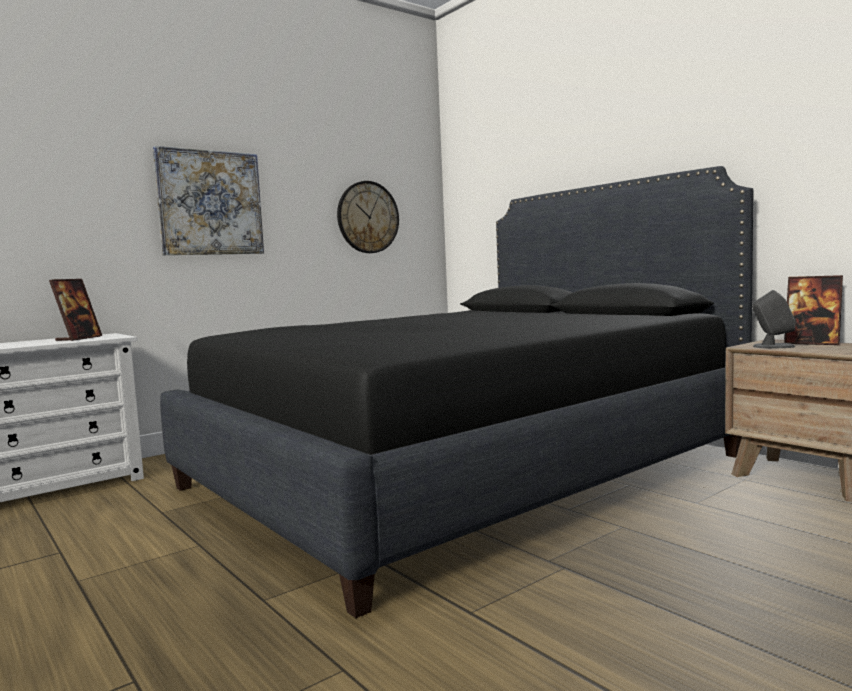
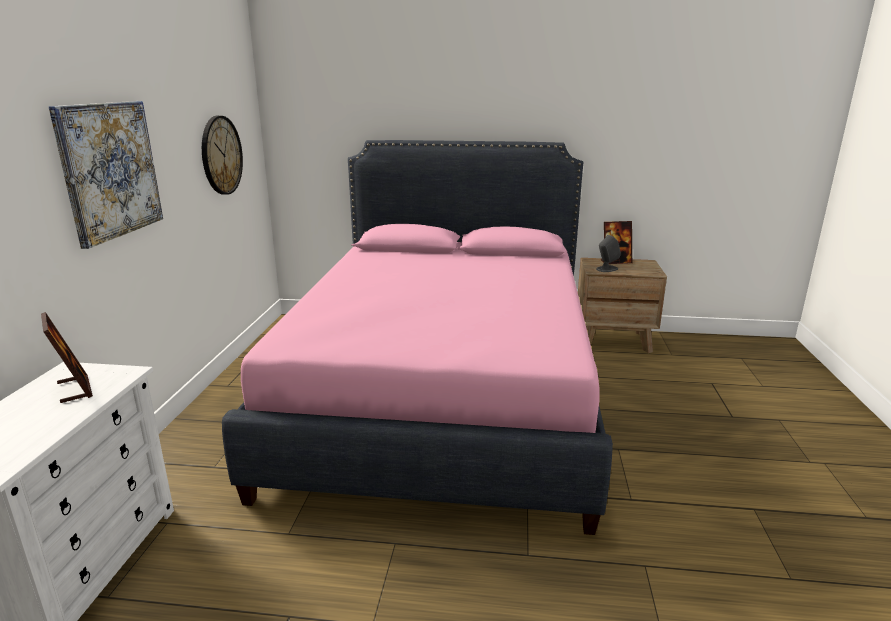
camera: 45 degrees left, 15 degrees up
black bed [160,166,753,618] -> pink bed [222,140,613,535]

